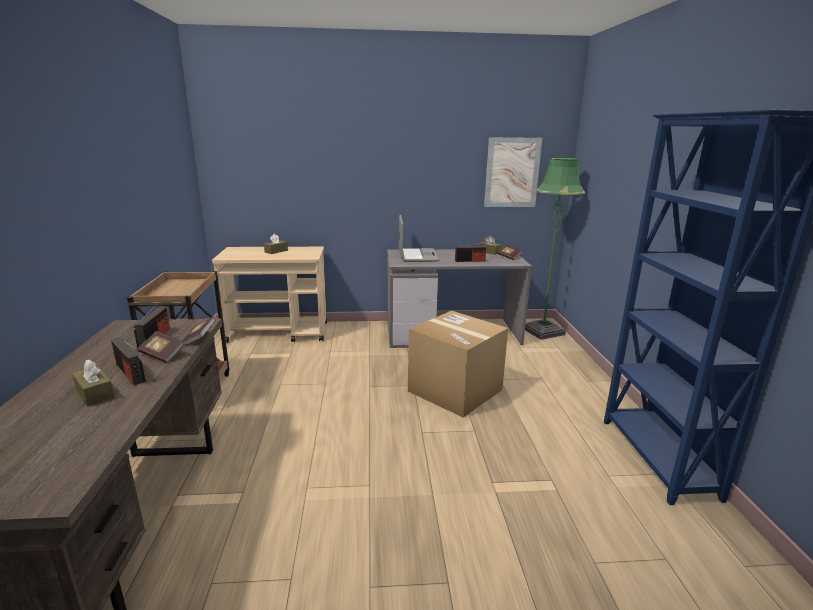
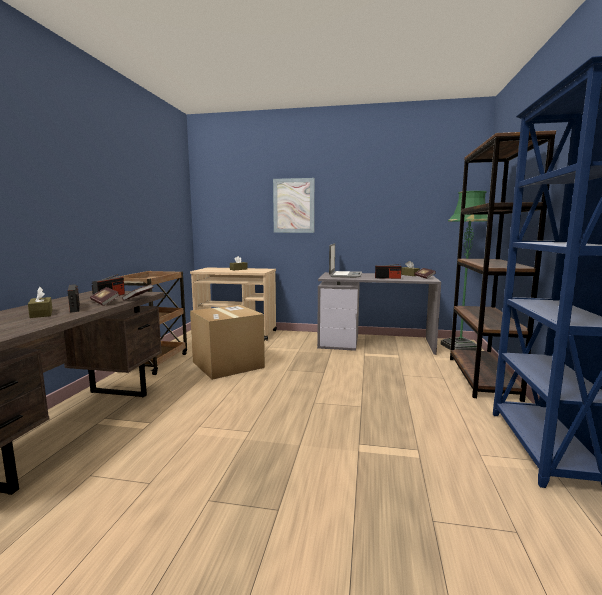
camera: 15 degrees right, 10 degrees down
cardboard box [408,311,508,418] -> cardboard box moved to [190,305,265,380]
picture [484,137,542,207] -> picture moved to [273,178,314,233]
none -> brown bookcase [450,130,556,402]

